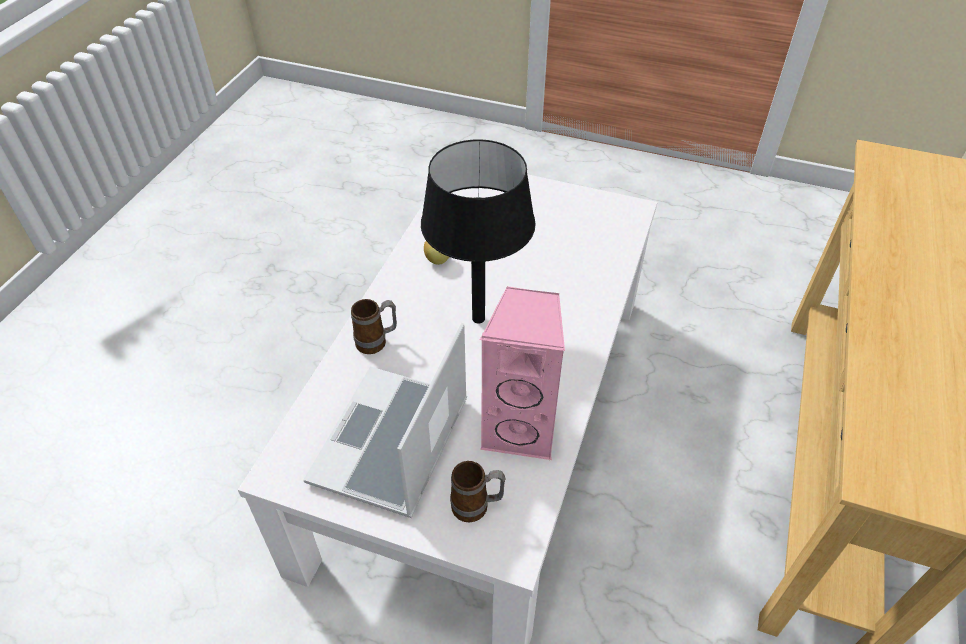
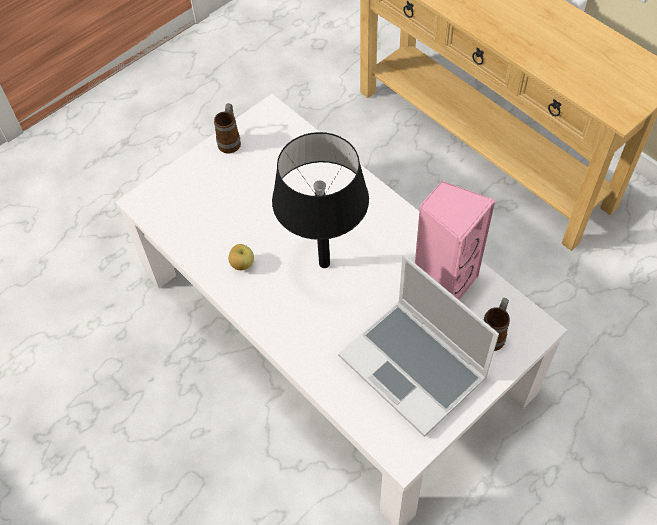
camera: 60 degrees left, 10 degrees up
mug [351,299,397,354] -> mug moved to [214,103,241,153]

